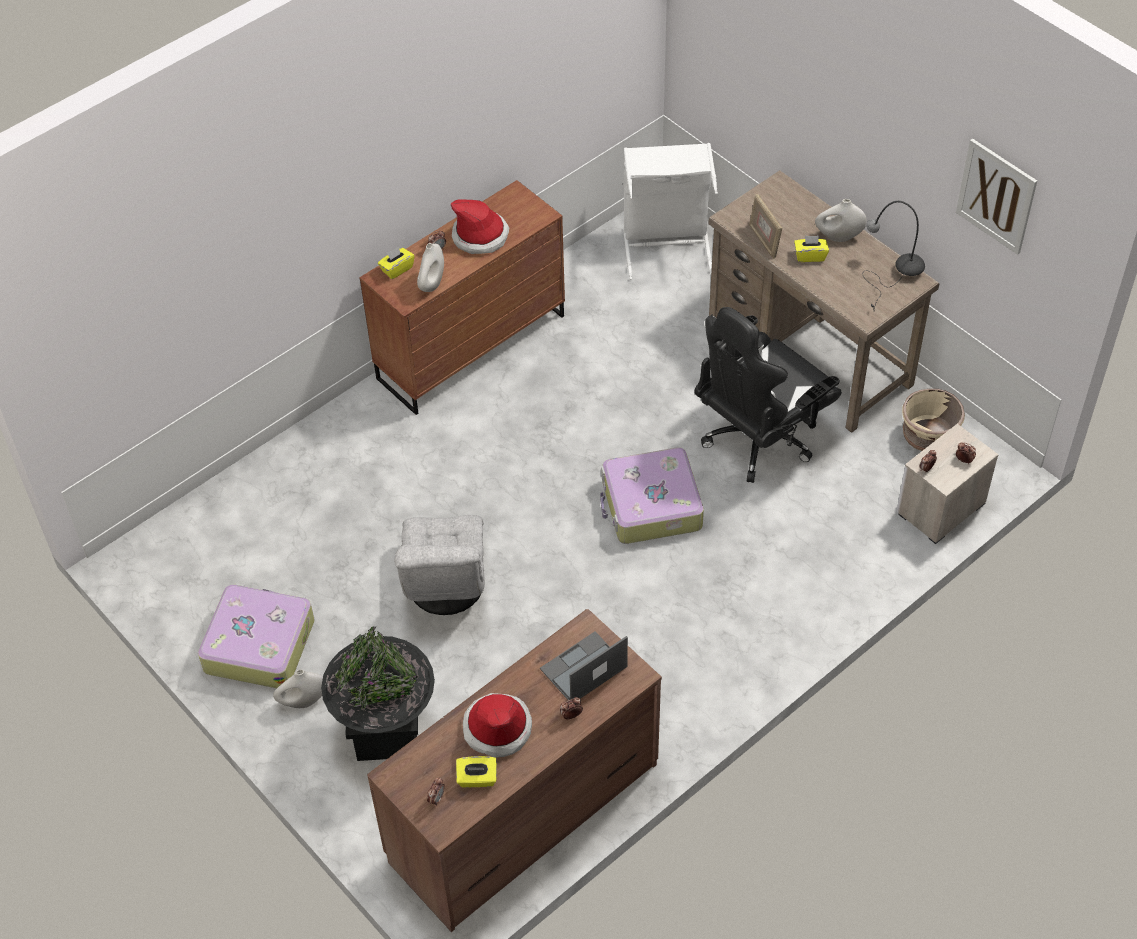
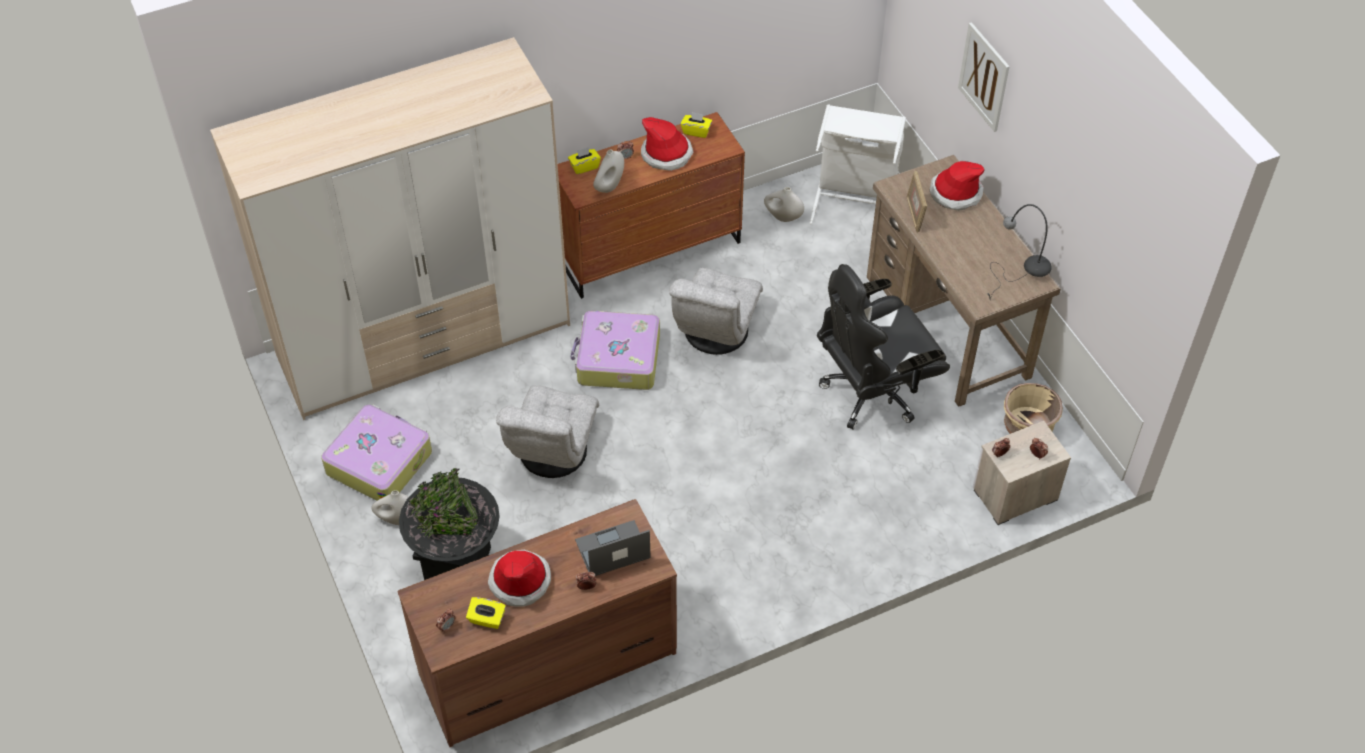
camera: 15 degrees right, 0 degrees up
suitcase [600,447,704,544] -> suitcase moved to [571,311,660,390]
yellow tissue box [794,236,829,262] -> yellow tissue box moved to [681,112,712,138]
white vase [815,199,867,242] -> white vase moved to [764,187,804,222]
picture [956,138,1037,255] -> picture moved to [958,22,1010,132]
none -> wardrobe [210,37,570,420]
none -> grey armchair [669,268,763,355]
none -> hat [930,161,985,211]

